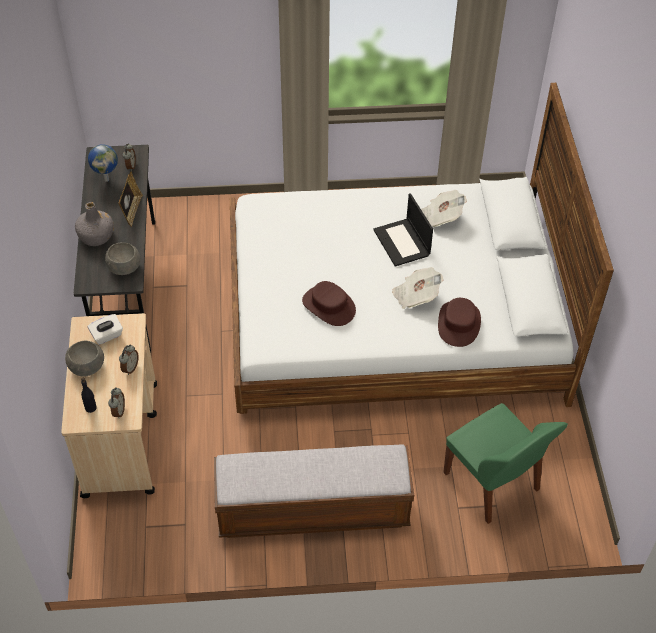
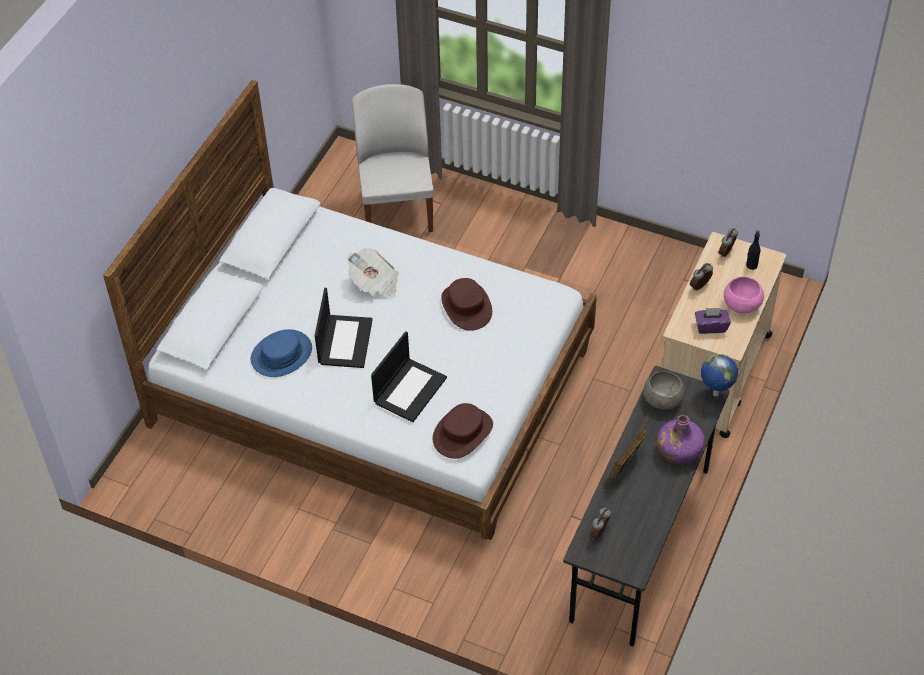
camera: 150 degrees left, 0 degrees up
grey bowl [65,341,104,377] -> pink bowl [724,277,764,314]
grey bottle [75,202,114,246] -> purple bottle [657,415,705,464]
white tissue box [87,314,123,345] -> purple tissue box [695,308,731,334]
globe [88,144,118,182] -> globe moved to [701,354,738,397]
bench [214,444,414,538] -> none
newspaper [421,190,467,227] -> blue hat [251,329,312,377]
brown hat [438,298,481,347] -> brown hat moved to [433,403,493,459]
green chair [443,403,568,524] -> white chair [352,84,434,232]
none -> laptop [371,331,447,422]

